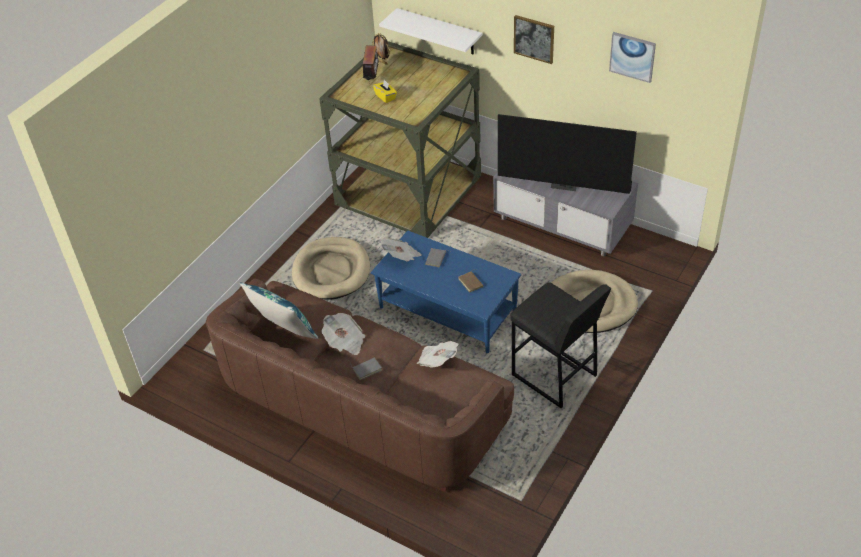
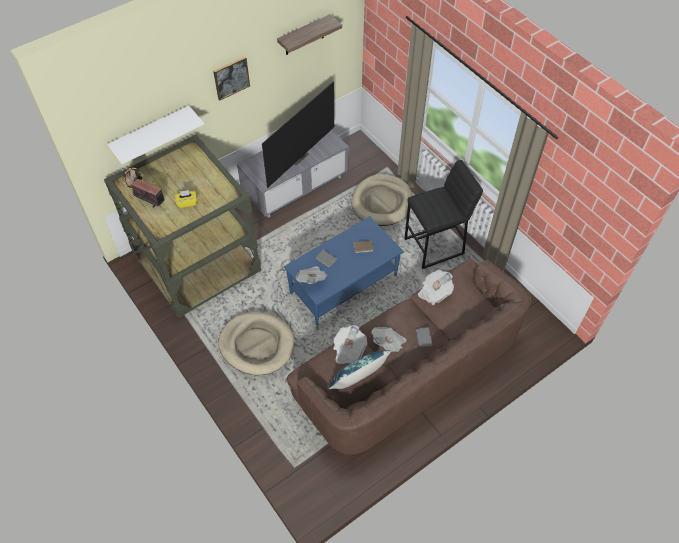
camera: 70 degrees left, 10 degrees up
picture [609,32,656,83] -> shelf [277,14,342,55]
none -> newspaper [333,325,367,364]

